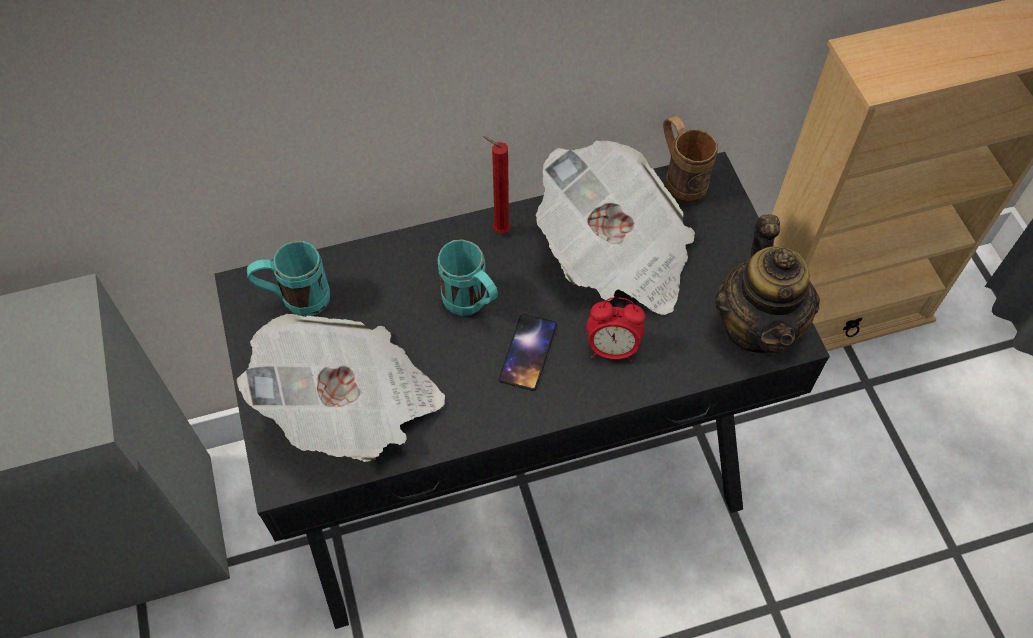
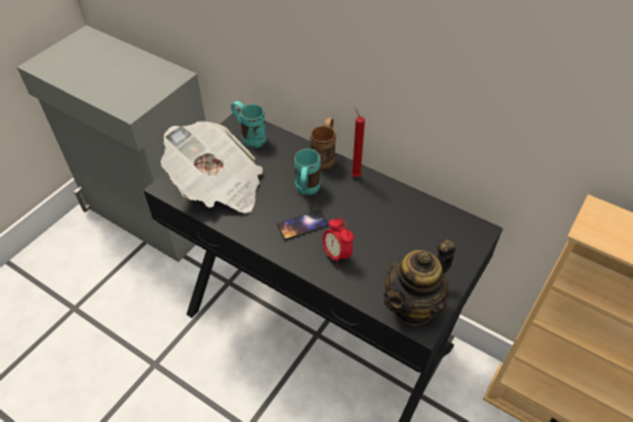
camera: 50 degrees right, 10 degrees down
newspaper [536,141,695,315] -> none
brown mug [663,116,717,204] -> brown mug moved to [310,118,336,171]

